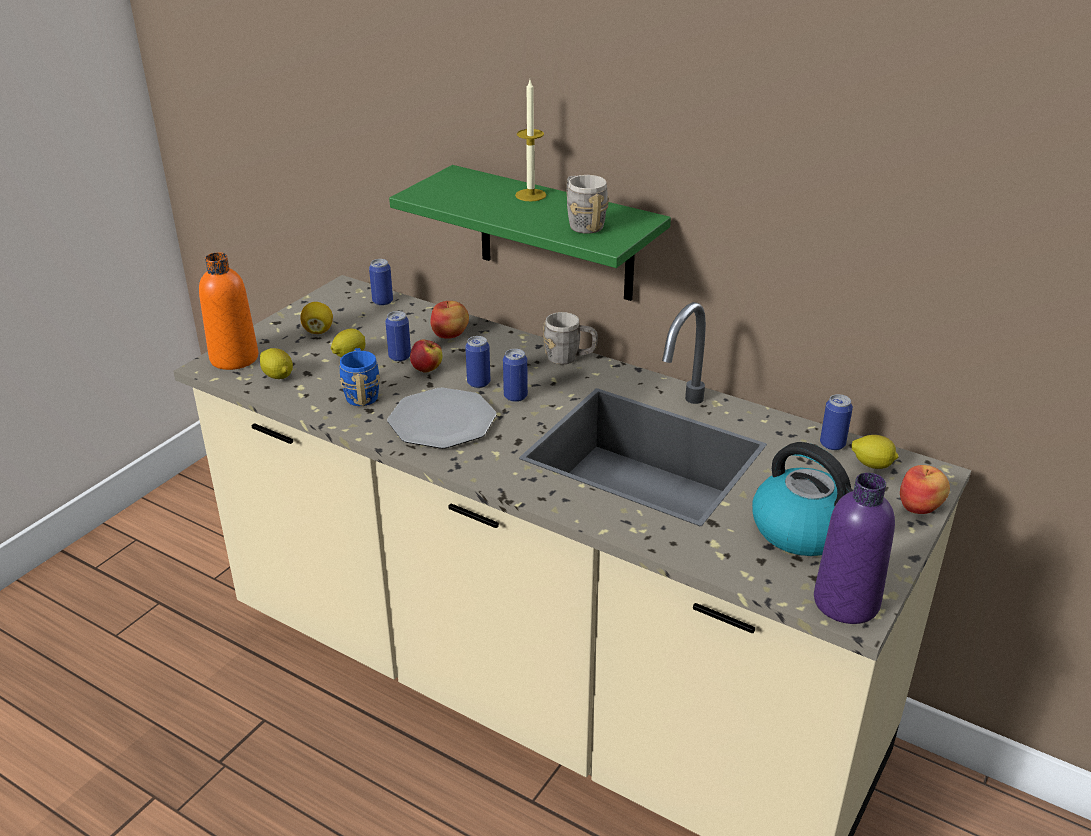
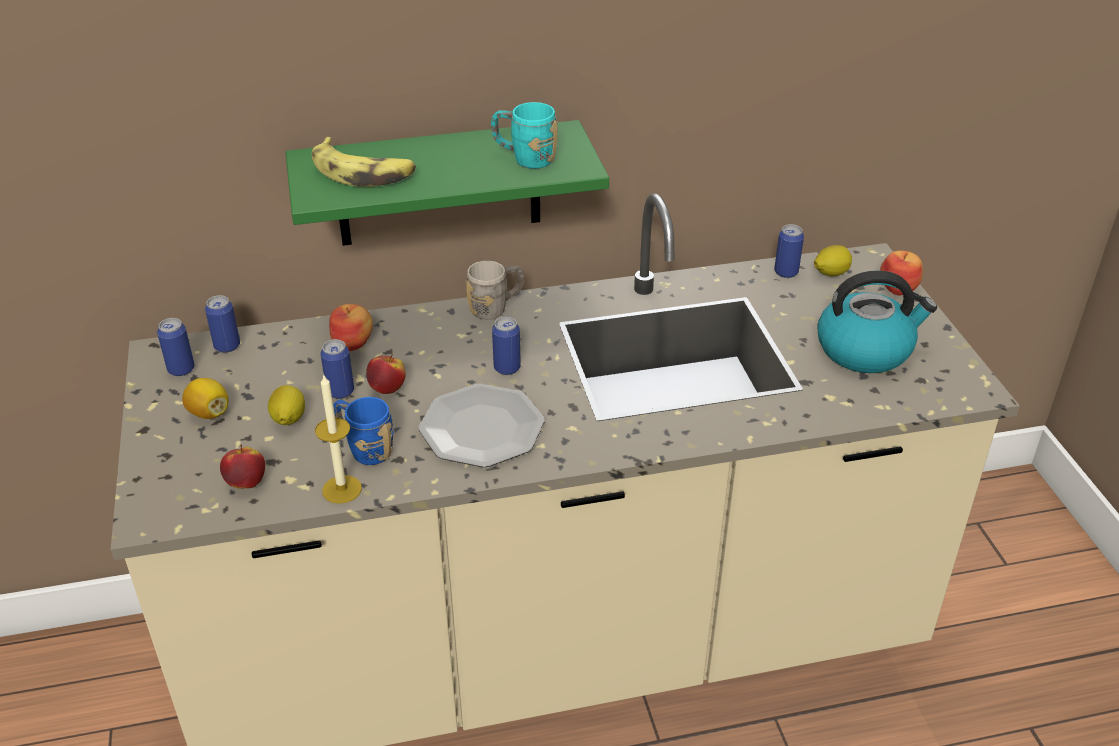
camera: 45 degrees left, 5 degrees up
orange bottle [199,252,258,370] -> none
lemon [260,348,293,379] -> apple [220,444,265,489]
can [465,336,490,388] -> can moved to [157,318,195,376]
candle [515,80,546,201] -> candle moved to [315,375,362,504]
grey mug [566,175,609,234] -> turquoise mug [491,102,558,169]
purple bottle [814,473,895,624] -> none
none -> banana [312,137,416,187]

